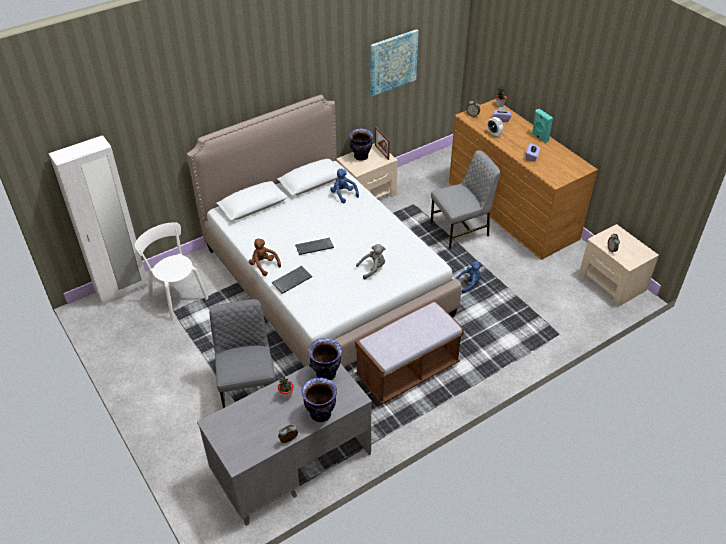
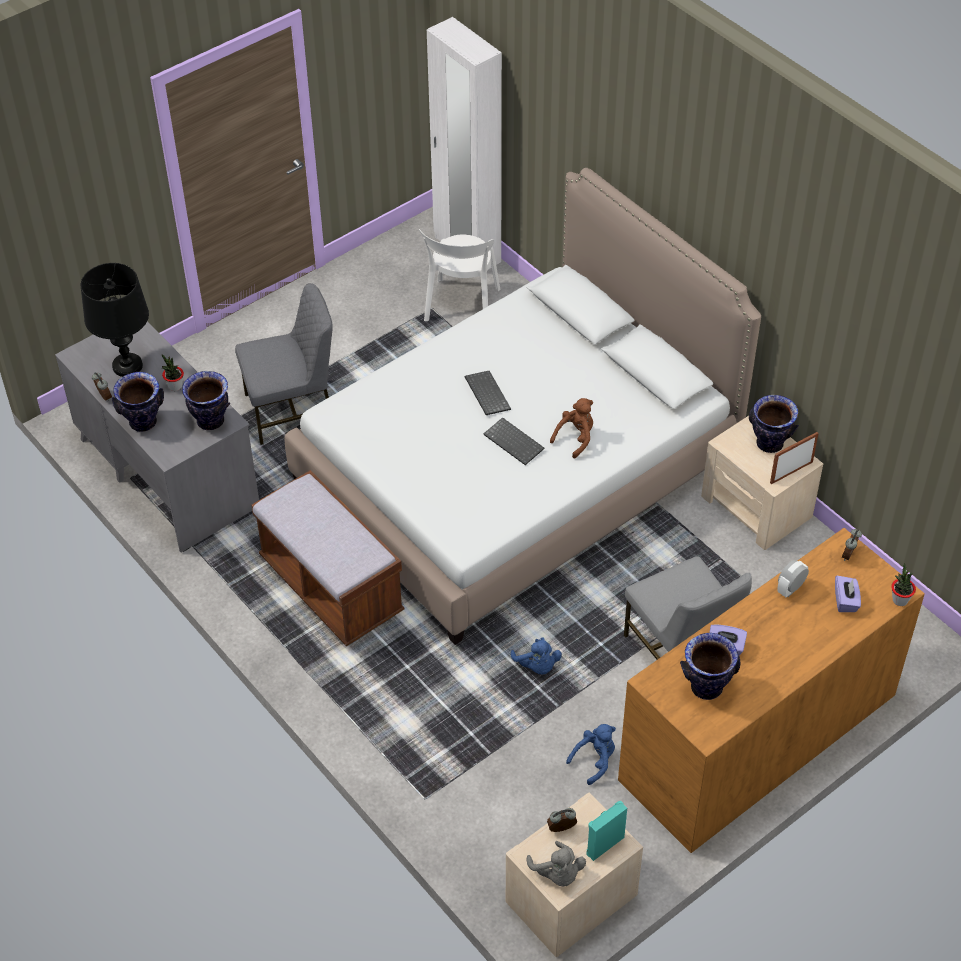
camera: 85 degrees right, 5 degrees up
white chair [135,222,208,320] -> white chair turned 150 degrees clockwise [419,229,500,321]
brown plush toy [249,239,281,276] -> brown plush toy moved to [550,398,593,458]
keyboard [272,266,312,294] -> keyboard moved to [484,417,544,465]
blue plush toy [330,169,359,203] -> blue plush toy moved to [566,724,616,785]
grey plush toy [356,244,385,279] -> grey plush toy moved to [527,841,586,886]
picture [370,29,419,96] -> none
turquoise speaker [532,109,553,143] -> turquoise speaker moved to [586,801,627,861]
none -> black table lamp [81,263,149,377]
none -> vase [680,633,741,700]

